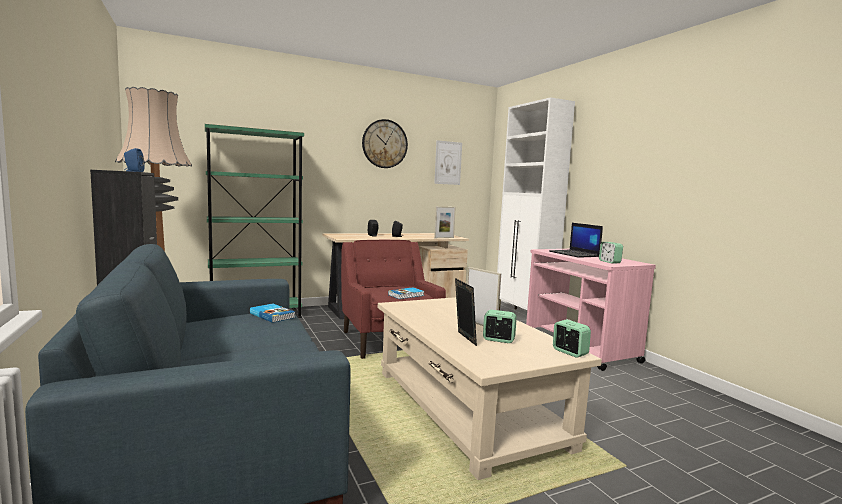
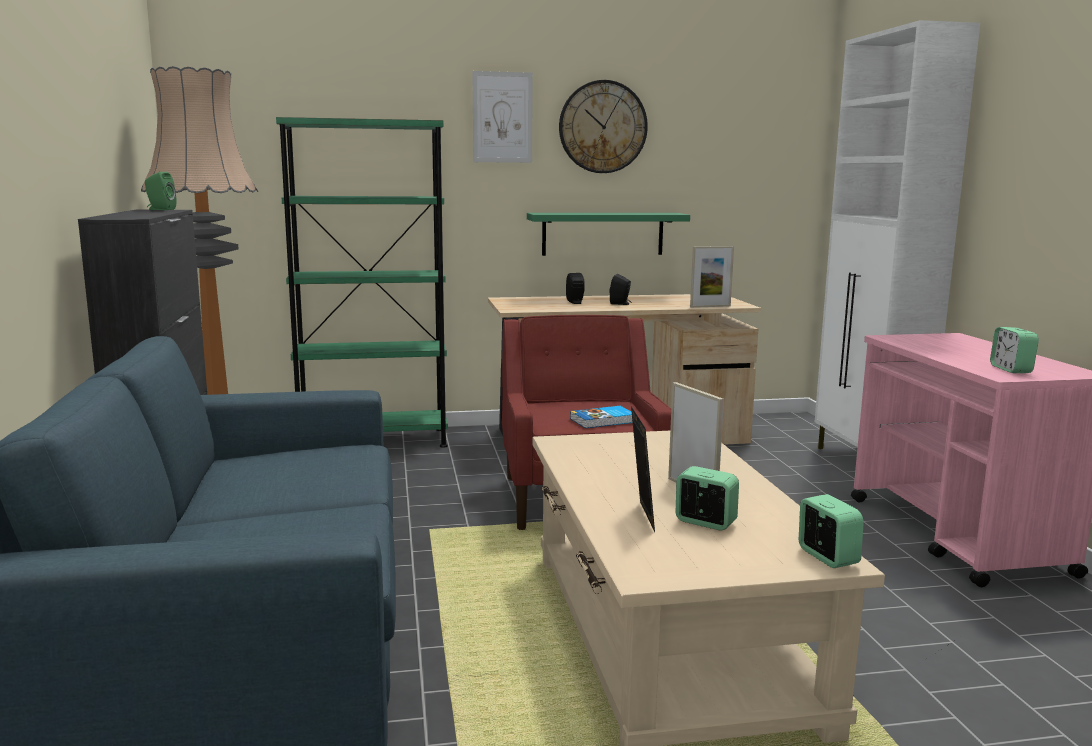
camera: 15 degrees right, 5 degrees up
blue speaker [124,148,145,172] -> green speaker [145,172,176,210]
book [250,304,295,323] -> none
picture [434,140,462,185] -> picture moved to [472,71,533,163]
laptop [549,223,603,258] -> none
none -> green shelf [527,213,690,256]

